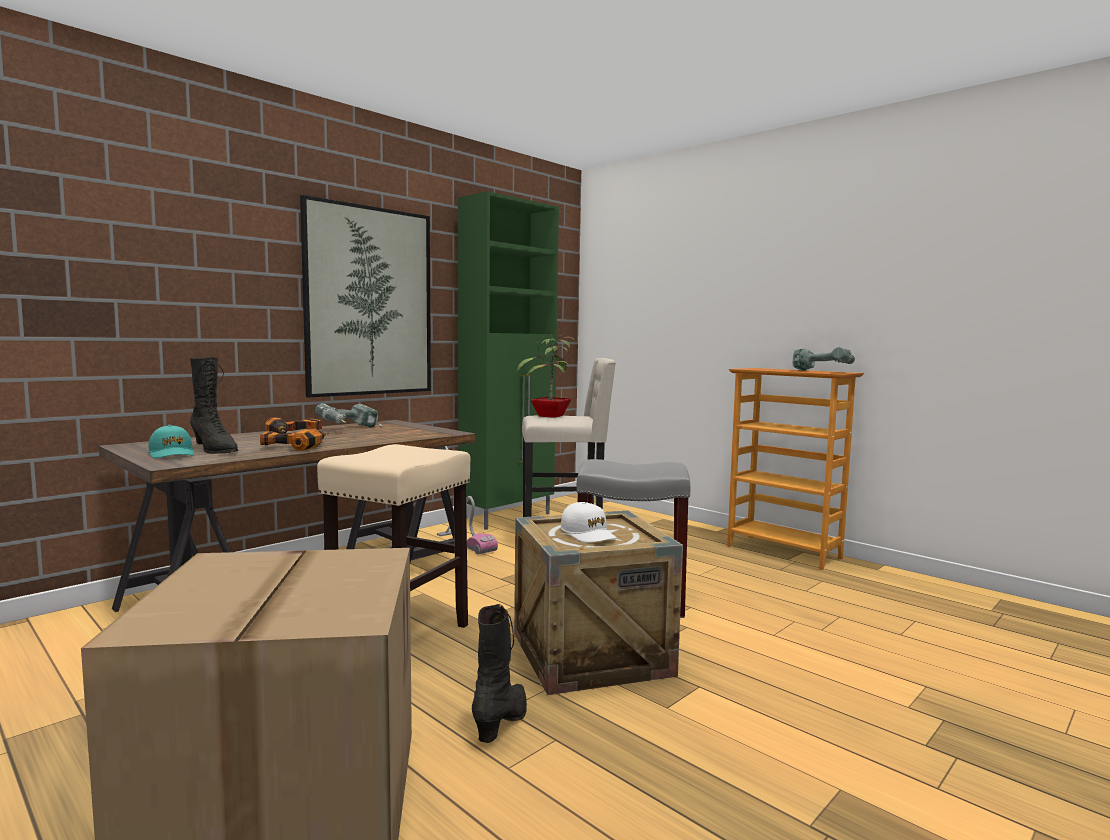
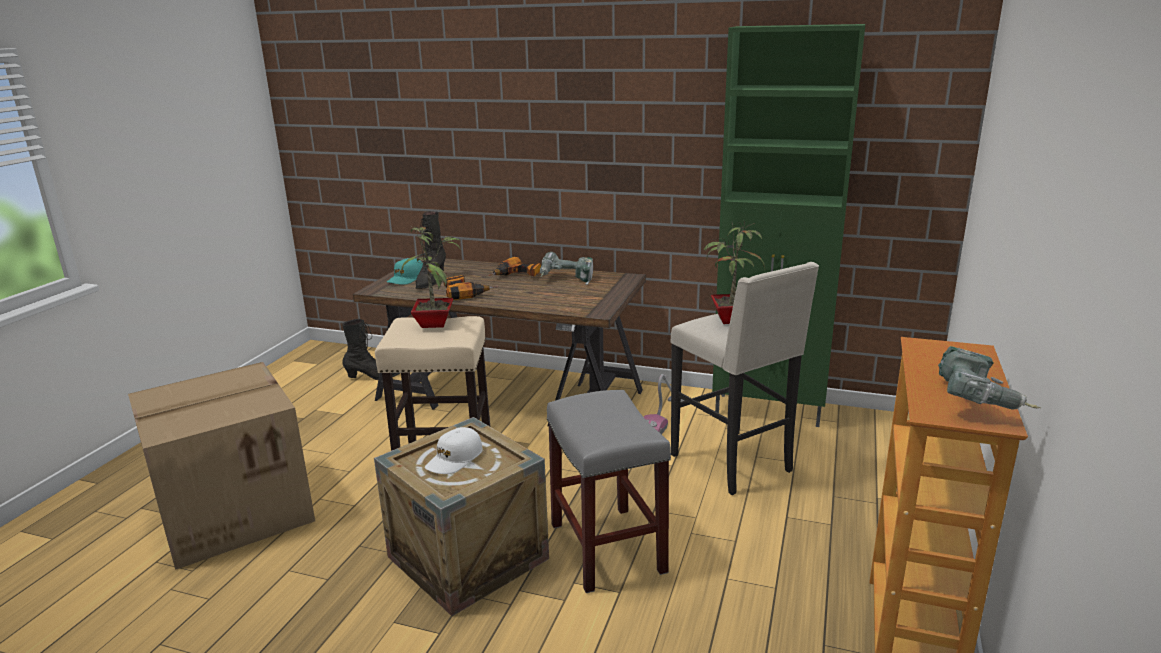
camera: 65 degrees right, 15 degrees up
picture [300,195,431,397] -> none
black boot [472,604,527,743] -> black boot moved to [342,319,400,380]
none -> potted plant [401,226,460,328]

